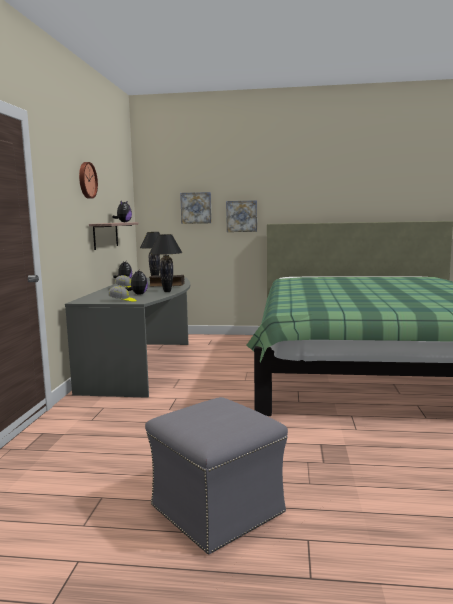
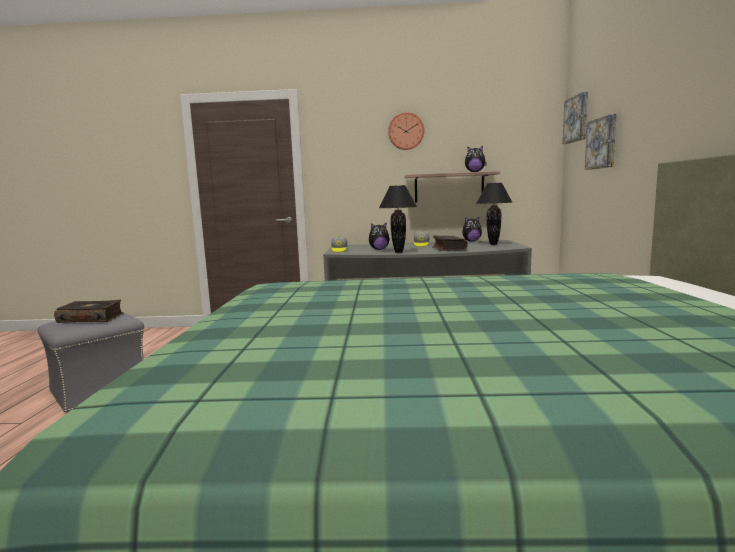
camera: 85 degrees right, 0 degrees up
picture [226,200,257,232] -> picture moved to [563,92,588,144]
none -> book [54,300,123,323]

